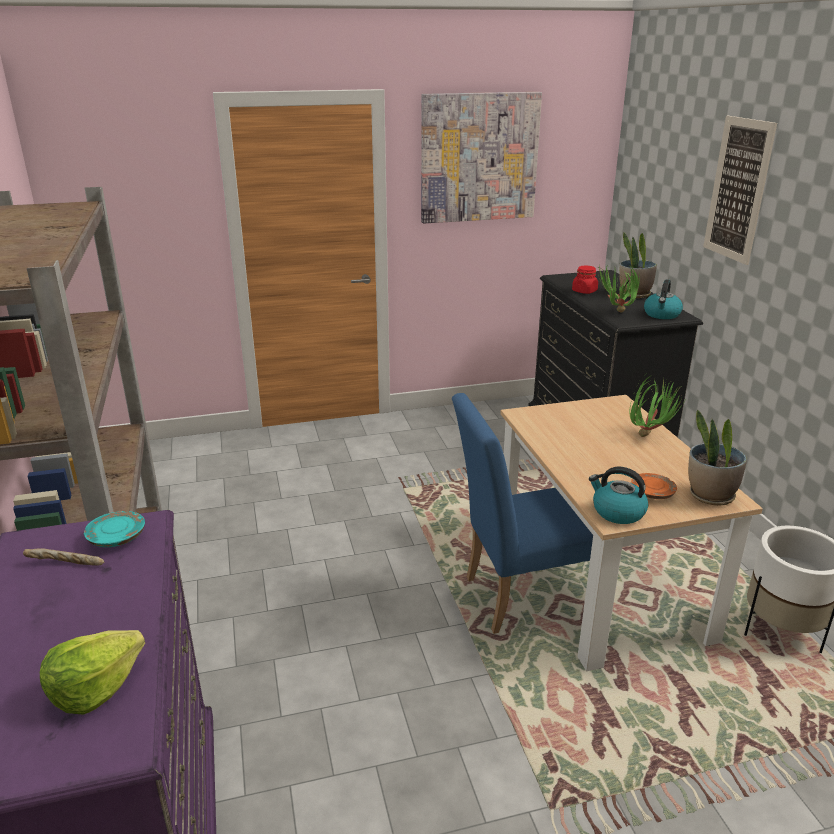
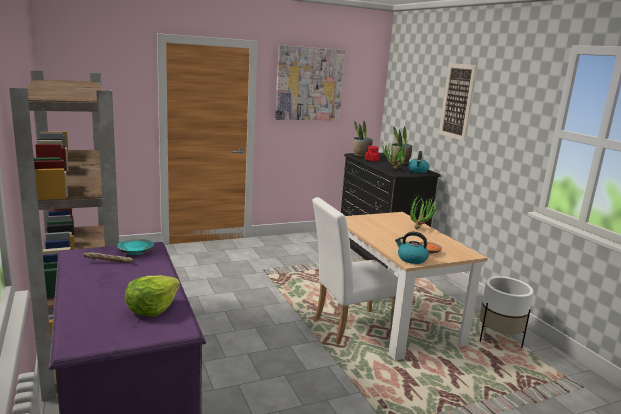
camera: 10 degrees left, 10 degrees down
blue chair [452,393,593,634] -> white chair [312,197,398,345]
potted plant [688,410,747,506] -> potted plant moved to [353,121,373,157]

